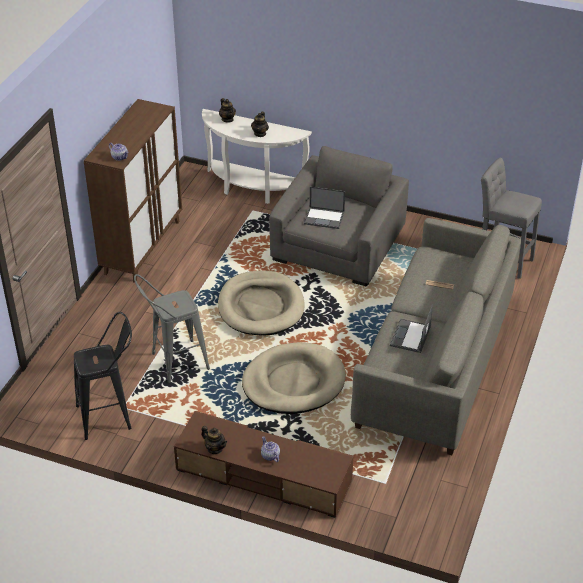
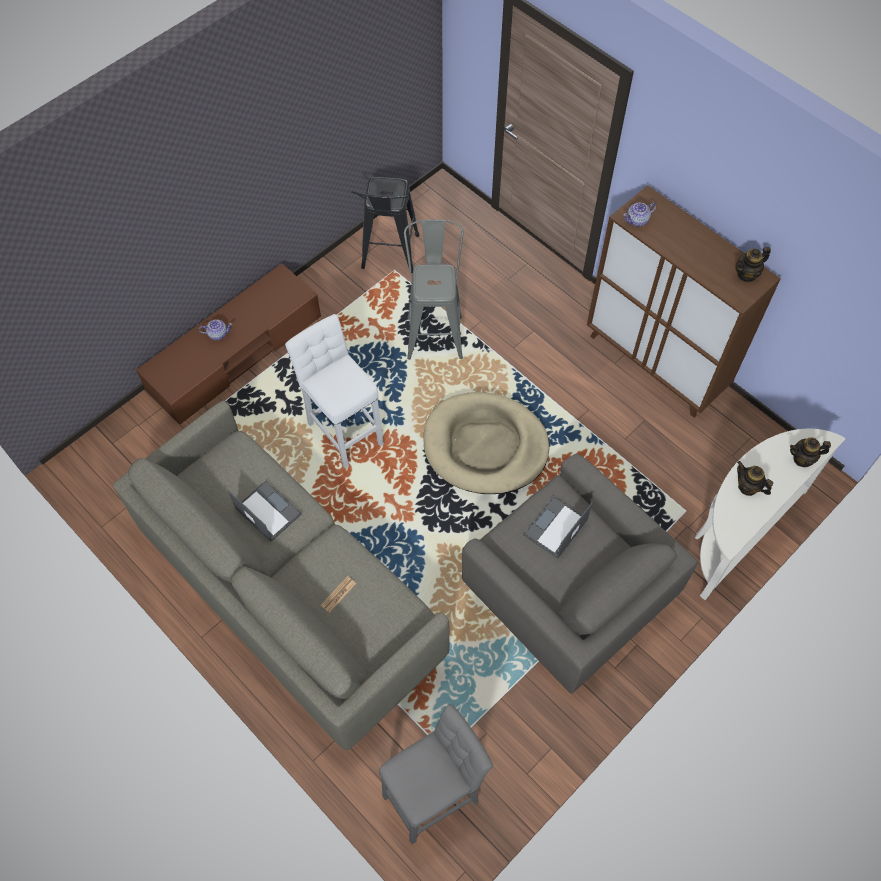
camera: 115 degrees right, 20 degrees up
teapot [201,426,227,454] -> teapot moved to [735,247,771,282]
beige dog bed [242,342,346,414] -> white stool [285,314,384,469]

